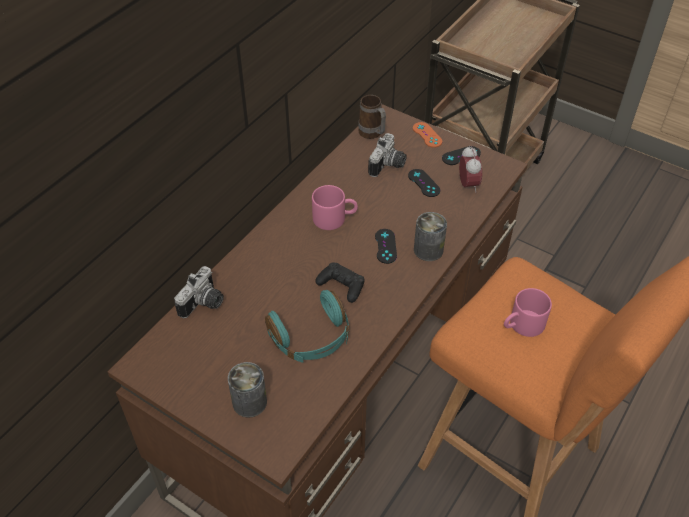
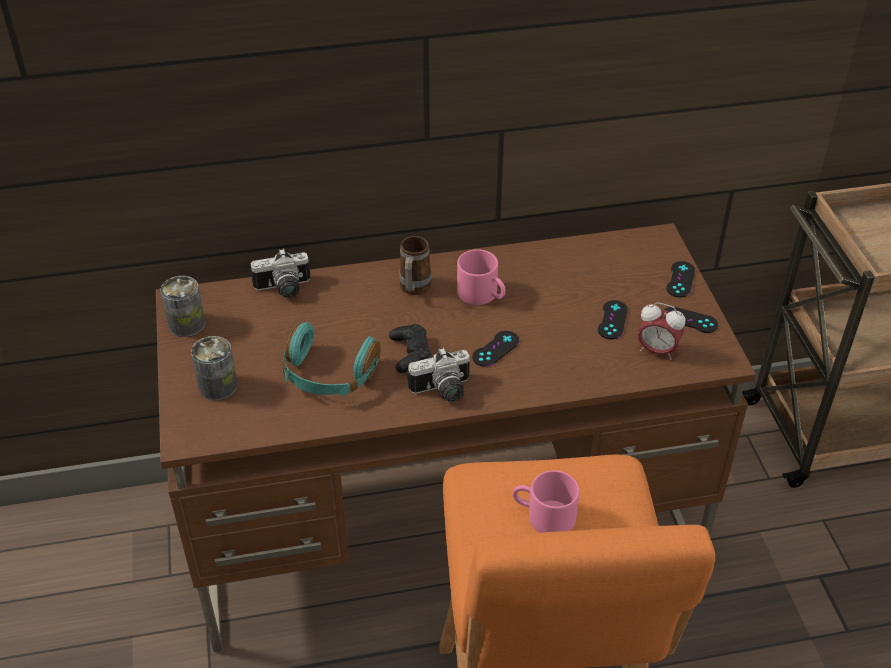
camera: 45 degrees right, 5 degrees down
mug [358,95,386,139] -> mug moved to [399,236,432,295]
camera [368,133,407,177] -> camera moved to [407,347,470,402]
orange game controller [413,122,443,148] -> black game controller [666,261,695,298]
can [414,212,447,261] -> can moved to [160,276,205,337]
alarm clock [459,145,482,193] -> alarm clock turned 75 degrees clockwise [638,302,685,360]

